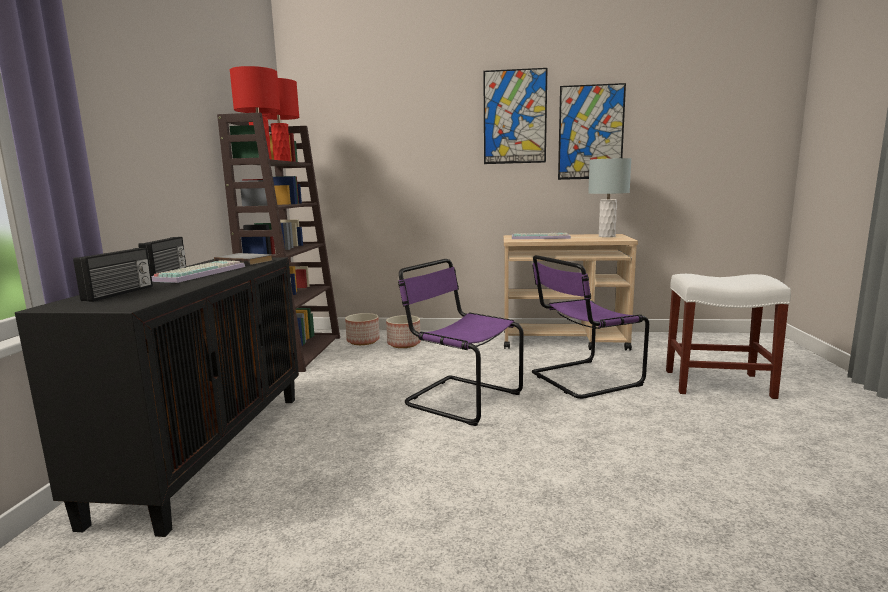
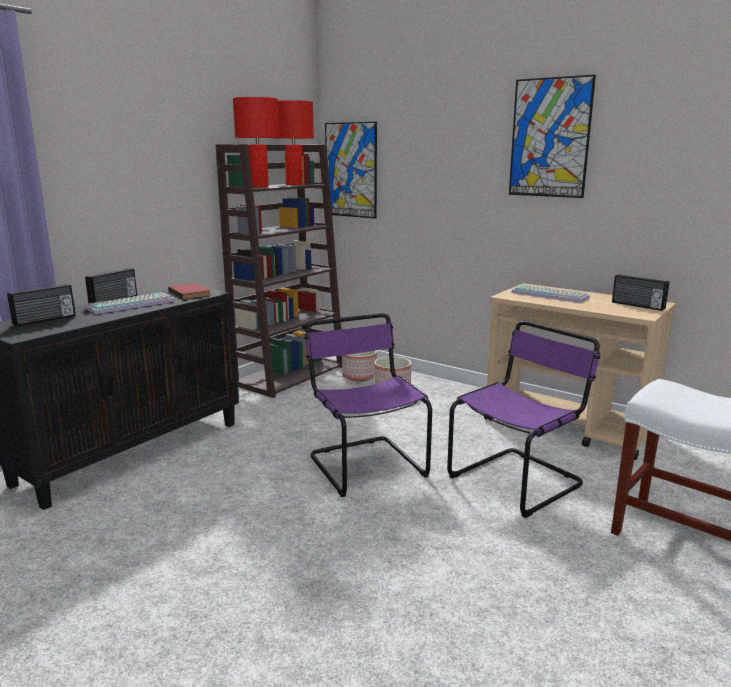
camera: 30 degrees right, 5 degrees up
grey book [214,253,273,265] -> red book [168,283,211,299]
purple chair [532,255,649,399] -> purple chair turned 135 degrees clockwise [447,321,600,518]
picture [558,83,626,180] -> picture moved to [325,122,377,219]
grey table lamp [588,158,631,237] -> radio [612,274,669,311]

